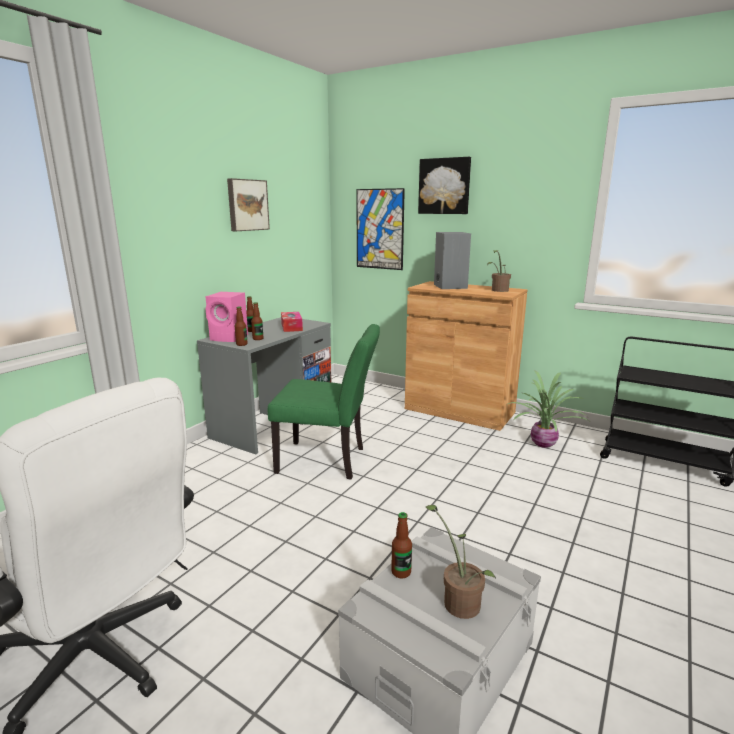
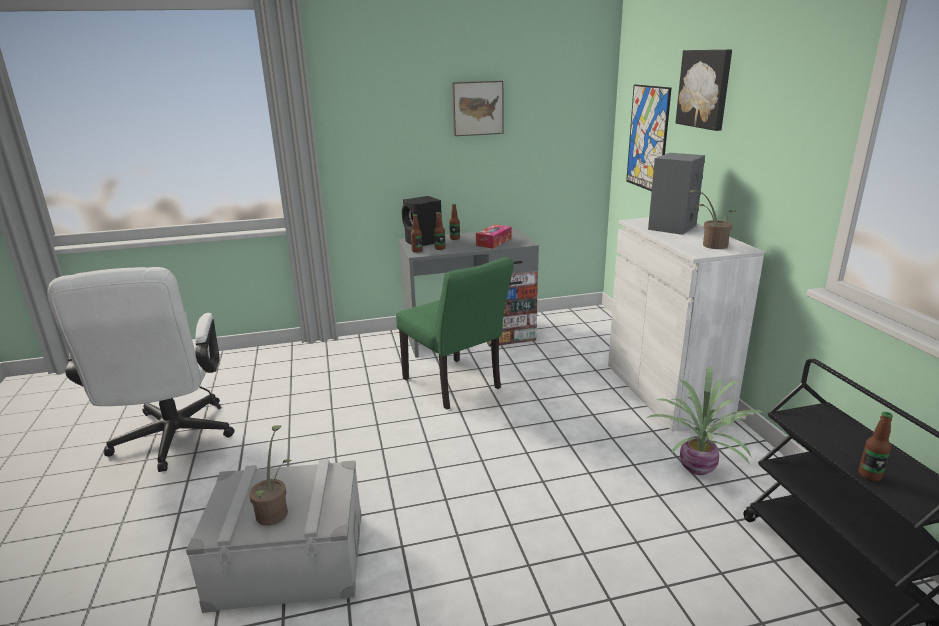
camera: 45 degrees right, 5 degrees up
pink speaker [205,292,248,342] -> black speaker [402,196,442,246]
bottle [391,512,412,579] -> bottle moved to [859,412,893,481]
brown cabinet [405,281,528,431] -> white cabinet [608,217,764,431]

